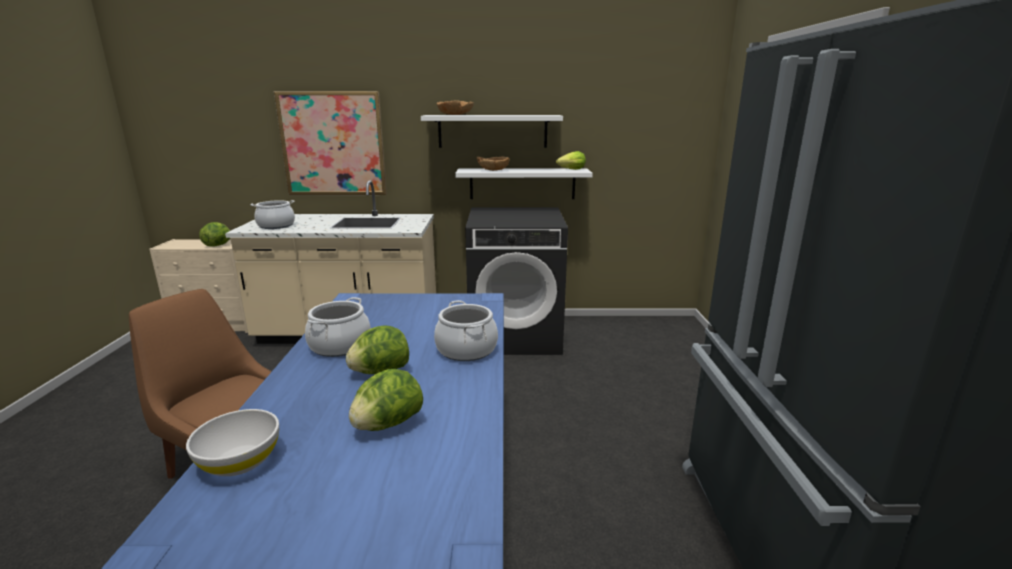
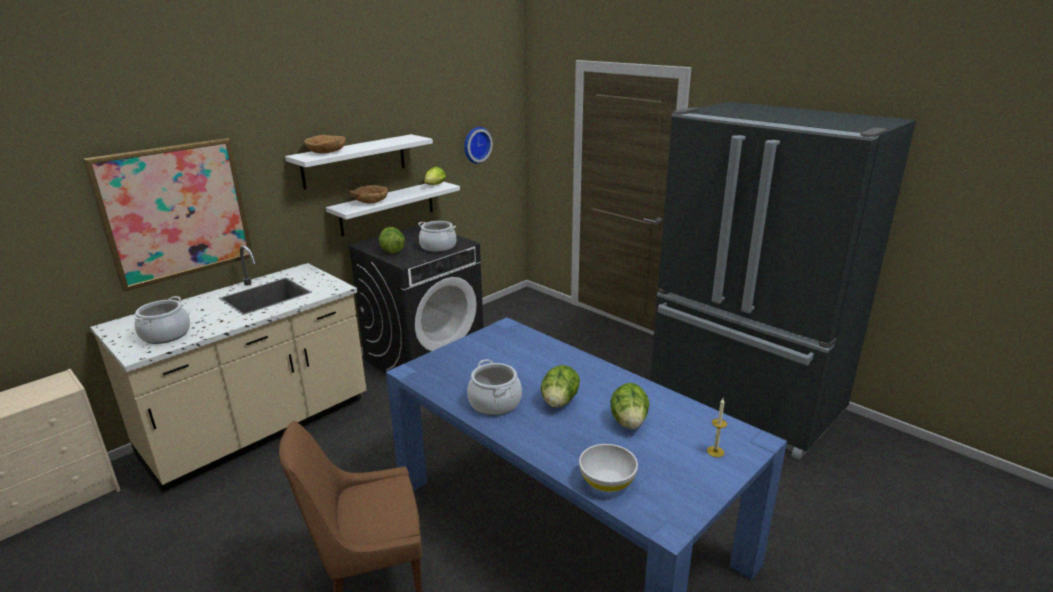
camera: 45 degrees left, 5 degrees up
lettuce [199,222,230,247] -> lettuce moved to [379,227,405,254]
cooking pot [434,300,498,361] -> cooking pot moved to [418,221,456,252]
none -> wall clock [464,127,493,164]
none -> candle [707,399,727,457]

